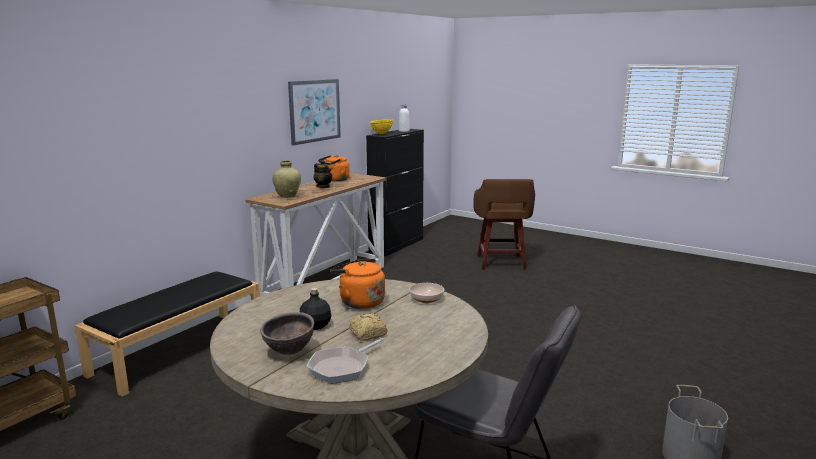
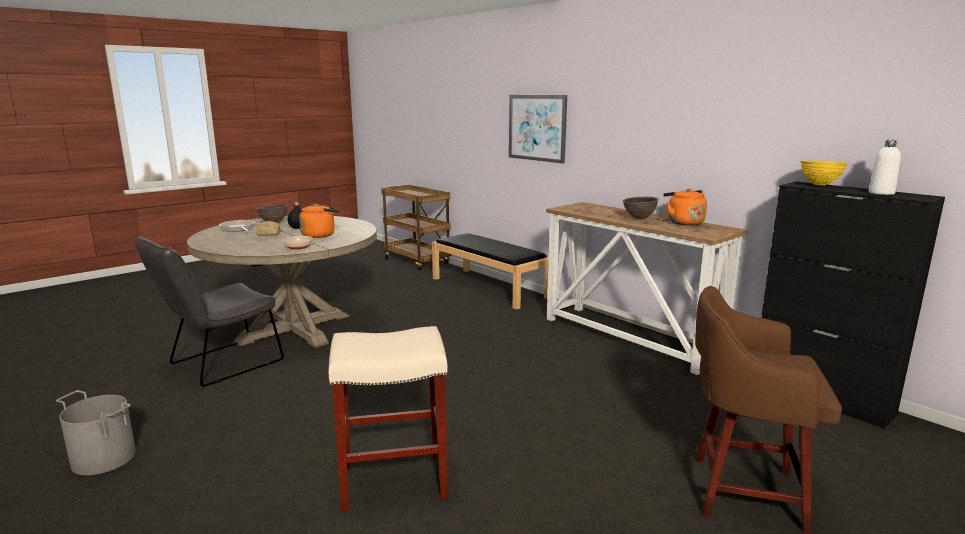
camera: 105 degrees right, 0 degrees up
beige vase [272,161,301,198] -> none
picture [288,79,341,146] -> picture moved to [509,95,567,164]
teapot [314,160,333,188] -> brown bowl [623,197,658,219]
none -> beige stool [329,326,448,511]

